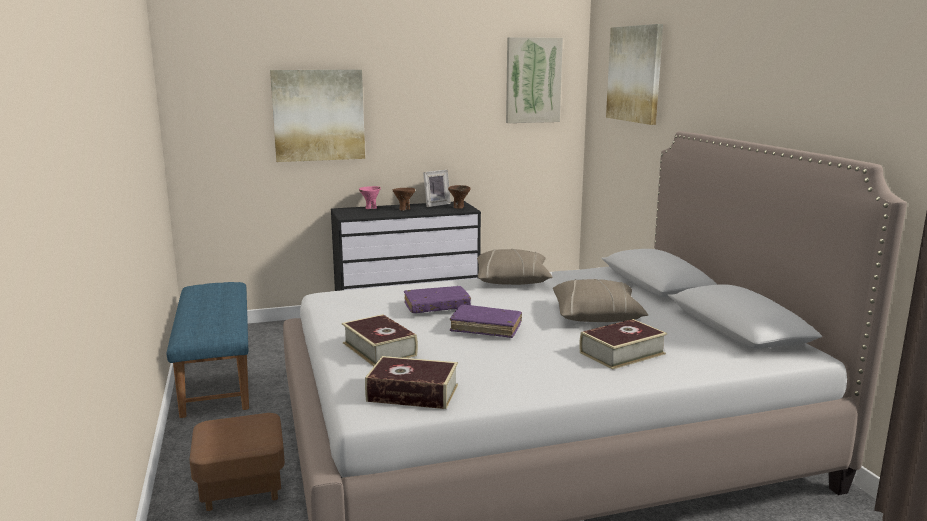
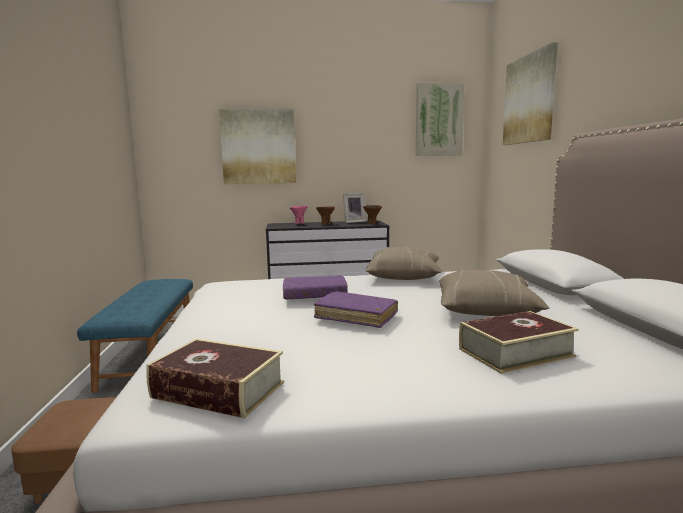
camera: 10 degrees right, 5 degrees down
book [342,314,418,367] -> none

